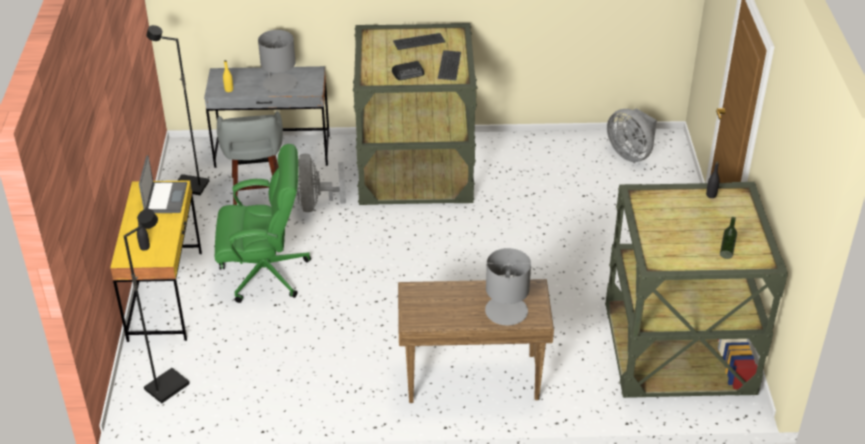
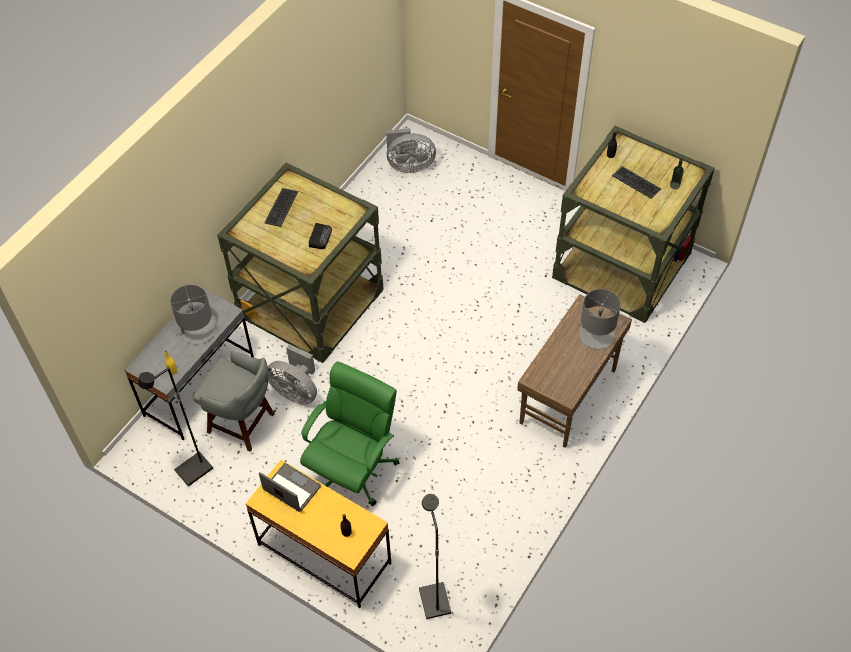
camera: 55 degrees left, 15 degrees up
keyboard [438,50,461,80] -> keyboard moved to [612,166,661,199]

